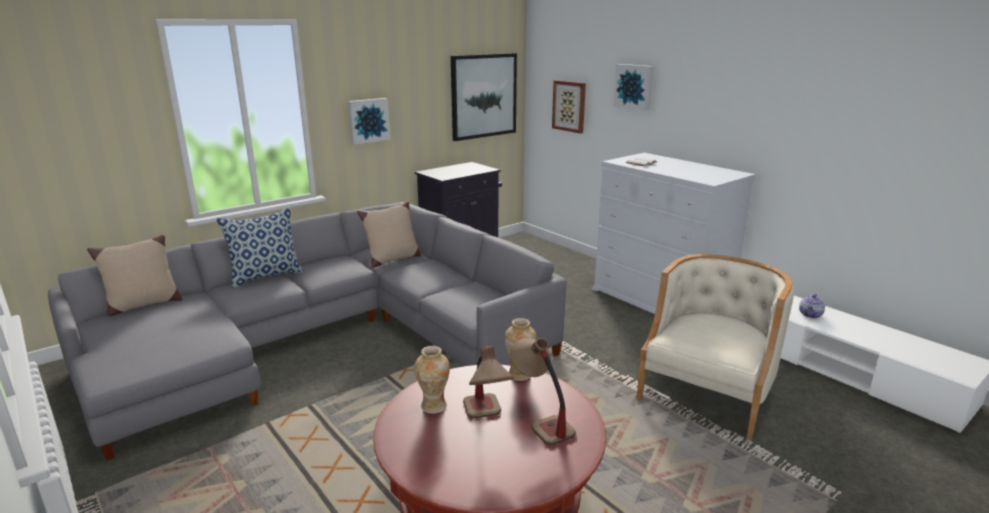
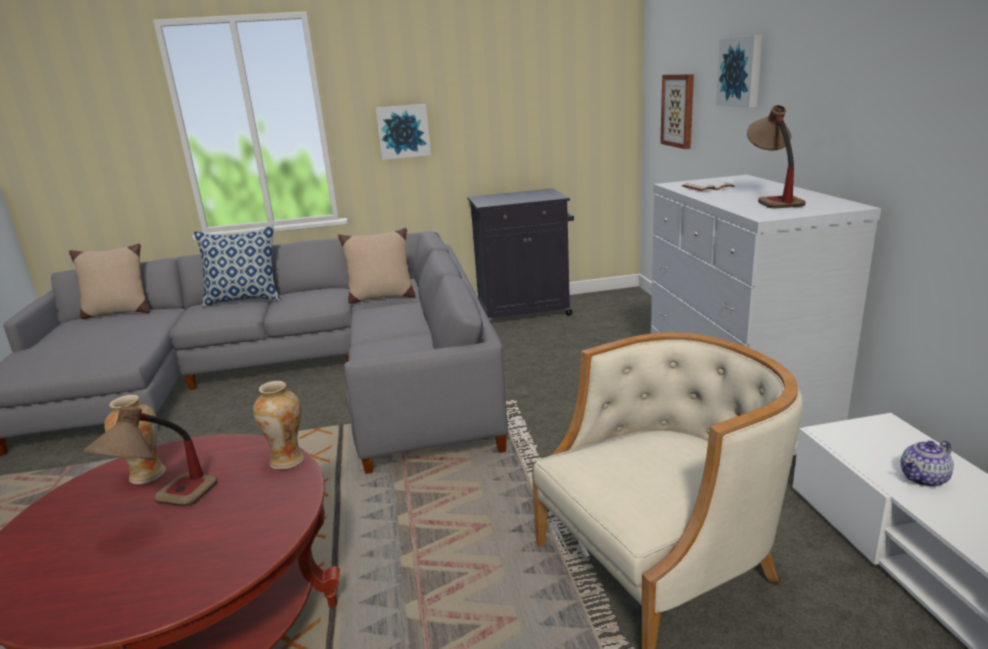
camera: 30 degrees right, 0 degrees up
picture [451,53,517,141] -> none
table lamp [511,338,576,445] -> table lamp moved to [747,105,806,208]

